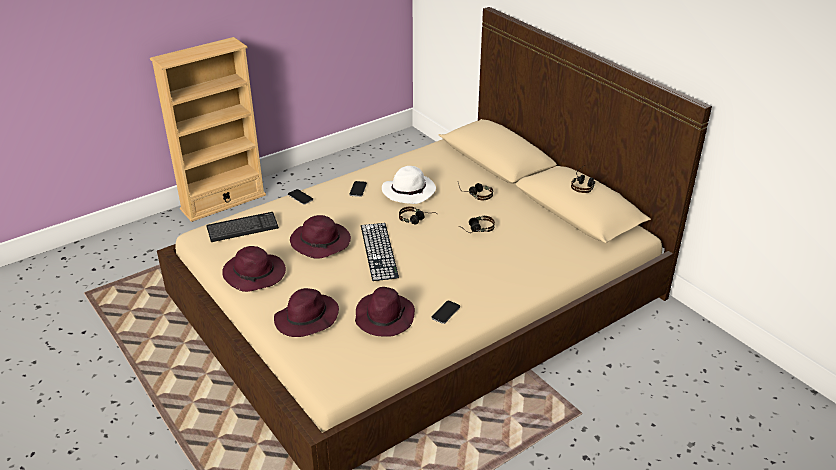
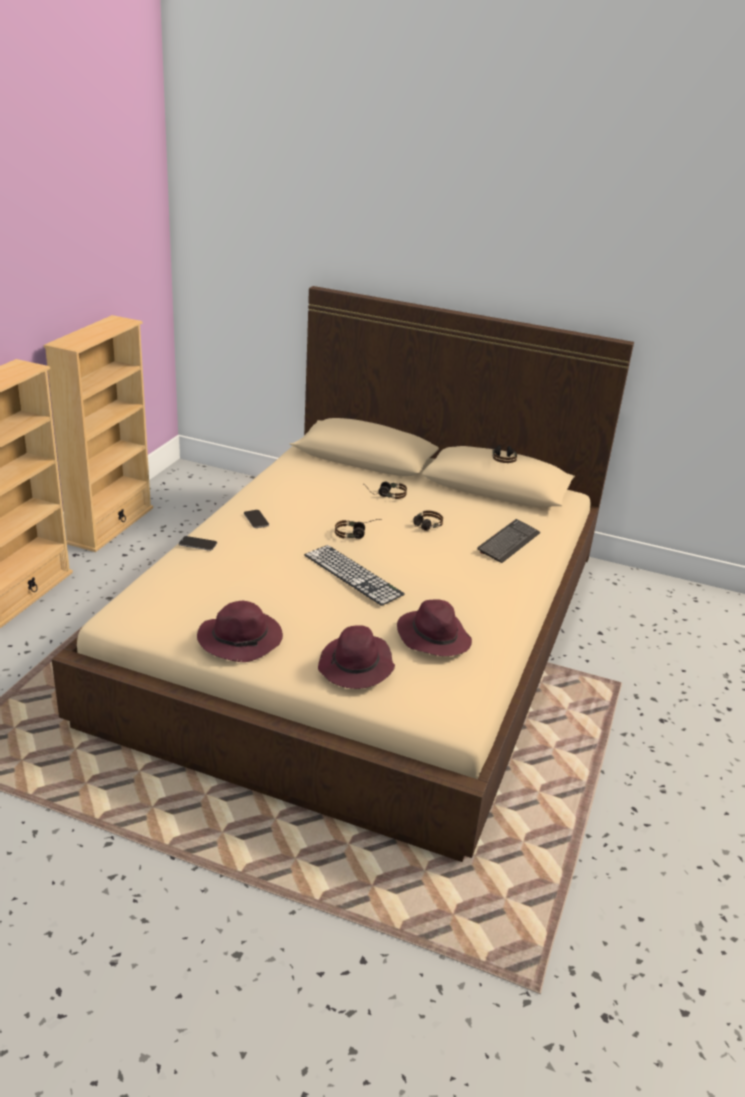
camera: 35 degrees left, 5 degrees down
keyboard [207,212,279,242] -> keyboard moved to [477,519,540,563]
purple hat [290,215,351,259] -> none
white hat [382,166,436,204] -> none
phone [431,301,460,324] -> none
none -> beige bookcase [44,315,153,552]

